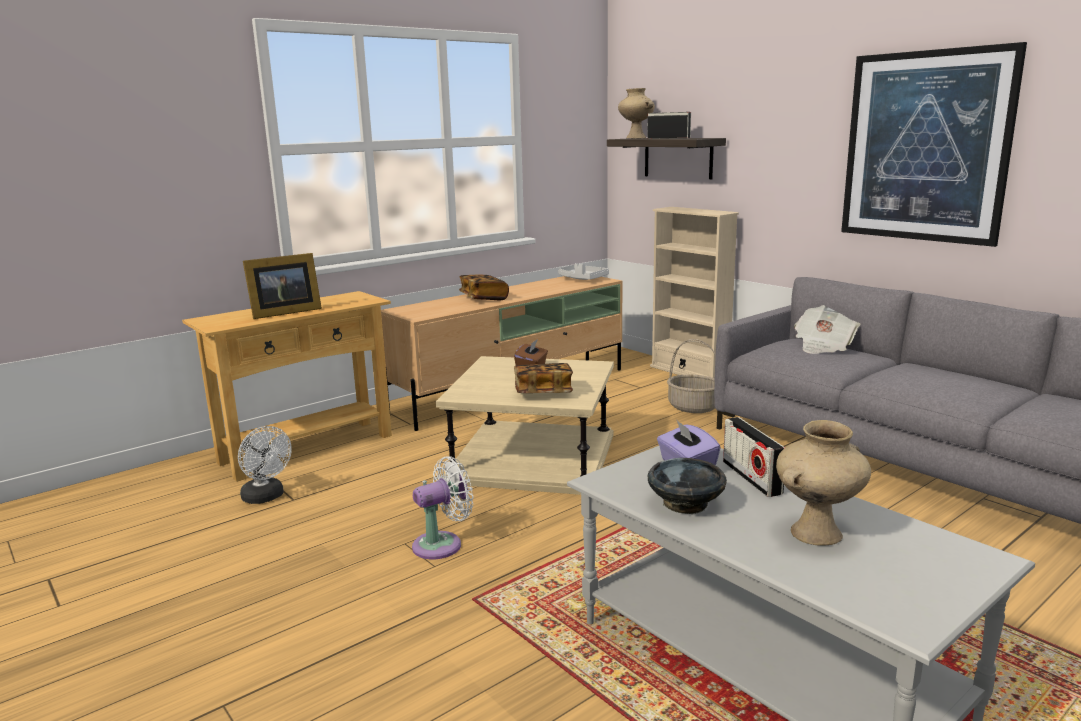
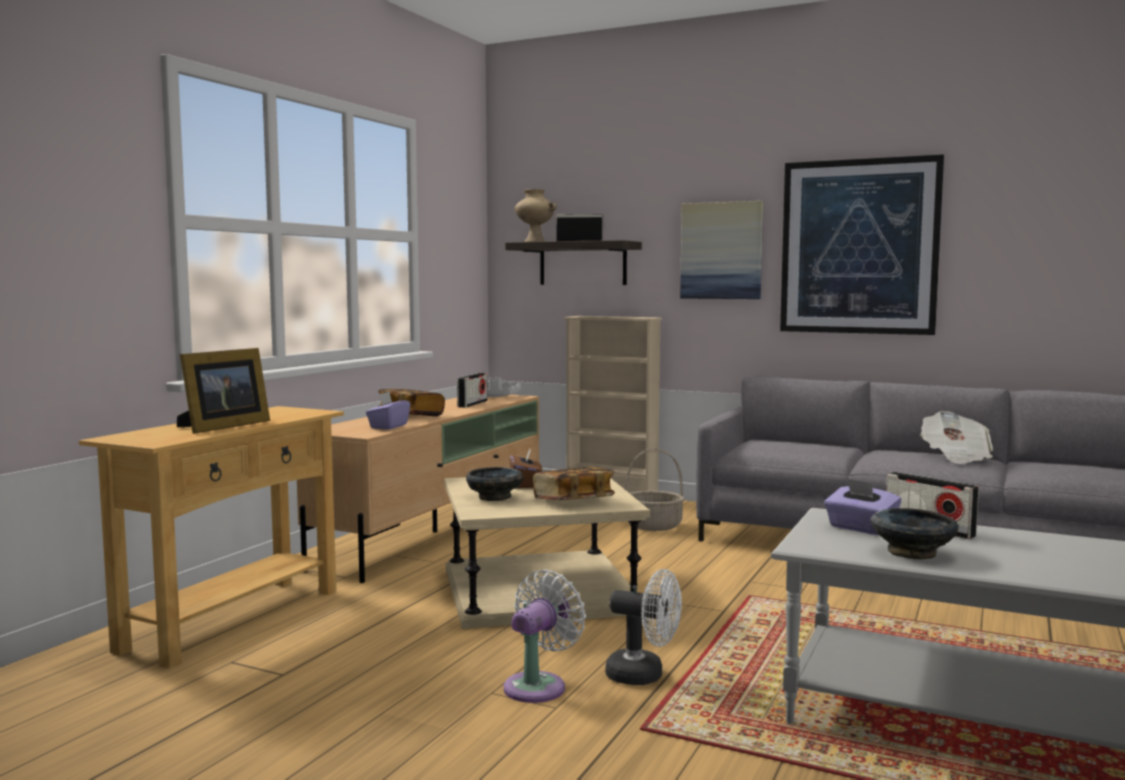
camera: 25 degrees left, 10 degrees down
white fan [238,426,292,504] -> white fan moved to [605,569,682,685]
beige vase [776,420,871,546] -> none
newspaper [794,305,860,354] -> newspaper moved to [920,411,993,464]
none -> purple tissue box [366,392,410,429]
none -> radio [457,373,488,408]
none -> black bowl [466,467,524,501]
none -> picture [680,201,763,299]

